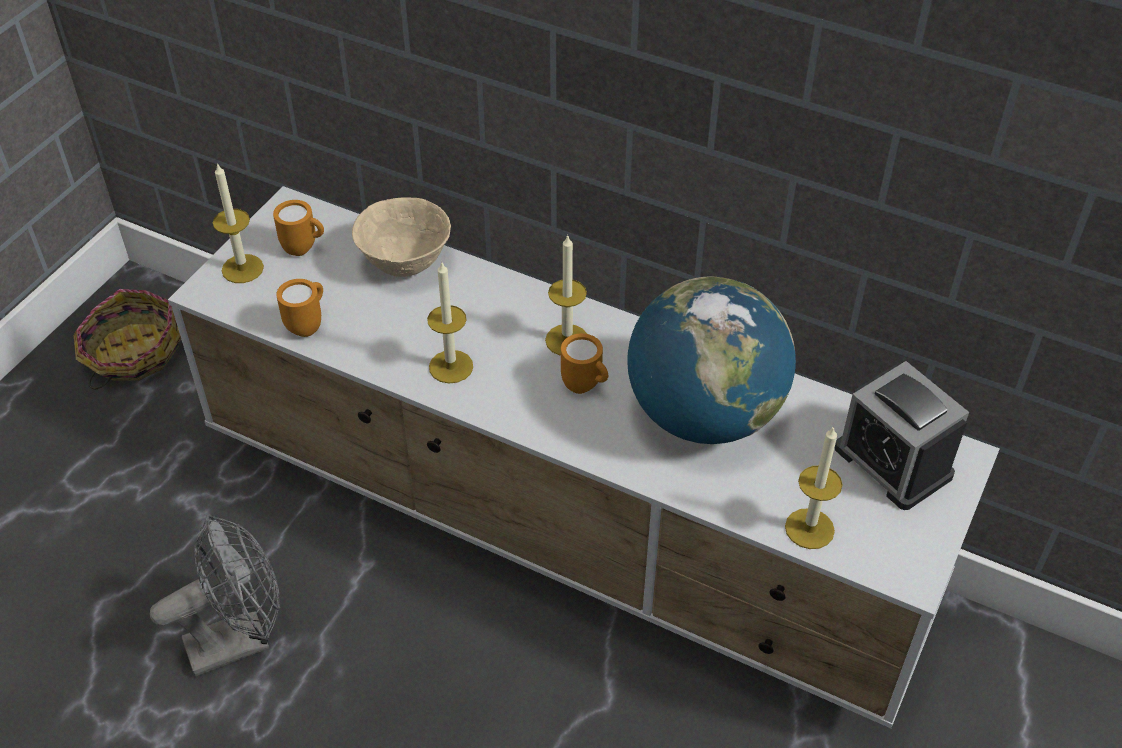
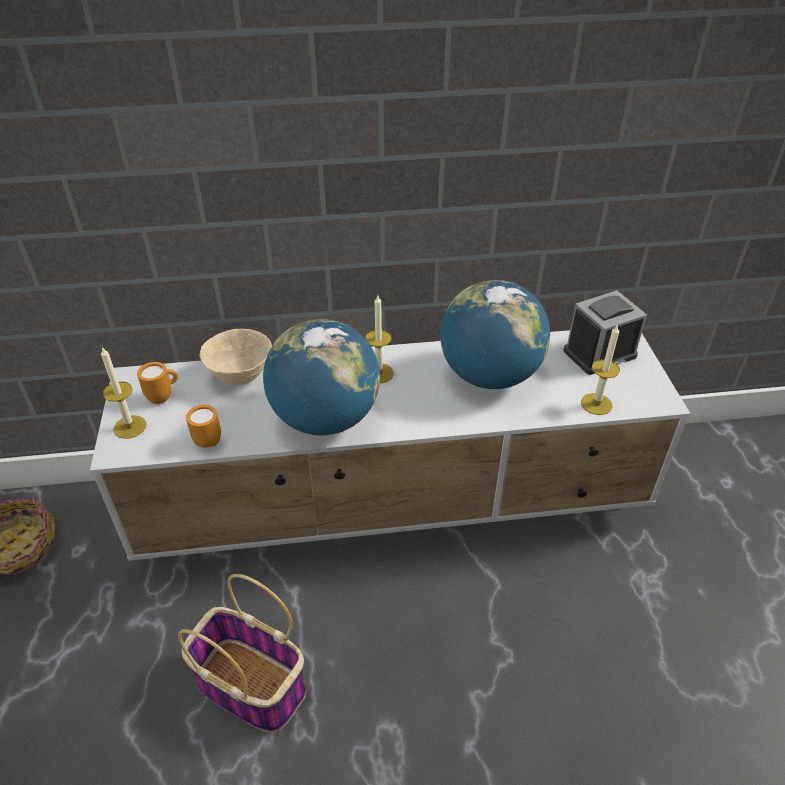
camera: 35 degrees left, 5 degrees down
grey fan [150,514,280,676] -> basket [178,574,306,733]
candle [427,262,473,383] -> globe [263,319,380,435]
orange mug [561,333,608,394] -> none
alarm clock [835,361,969,510] -> alarm clock turned 135 degrees clockwise [564,290,647,375]

